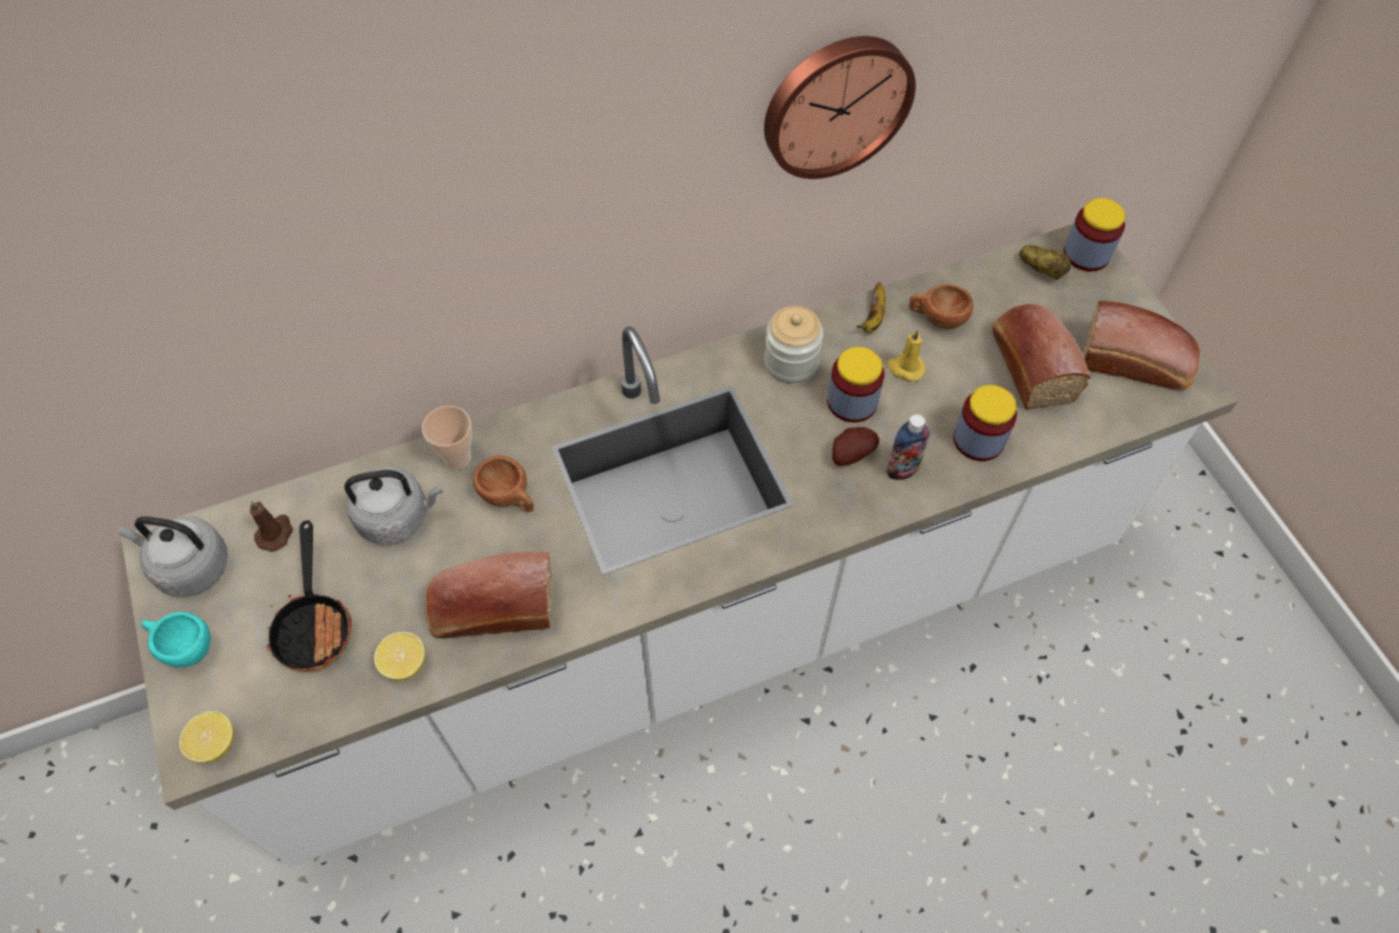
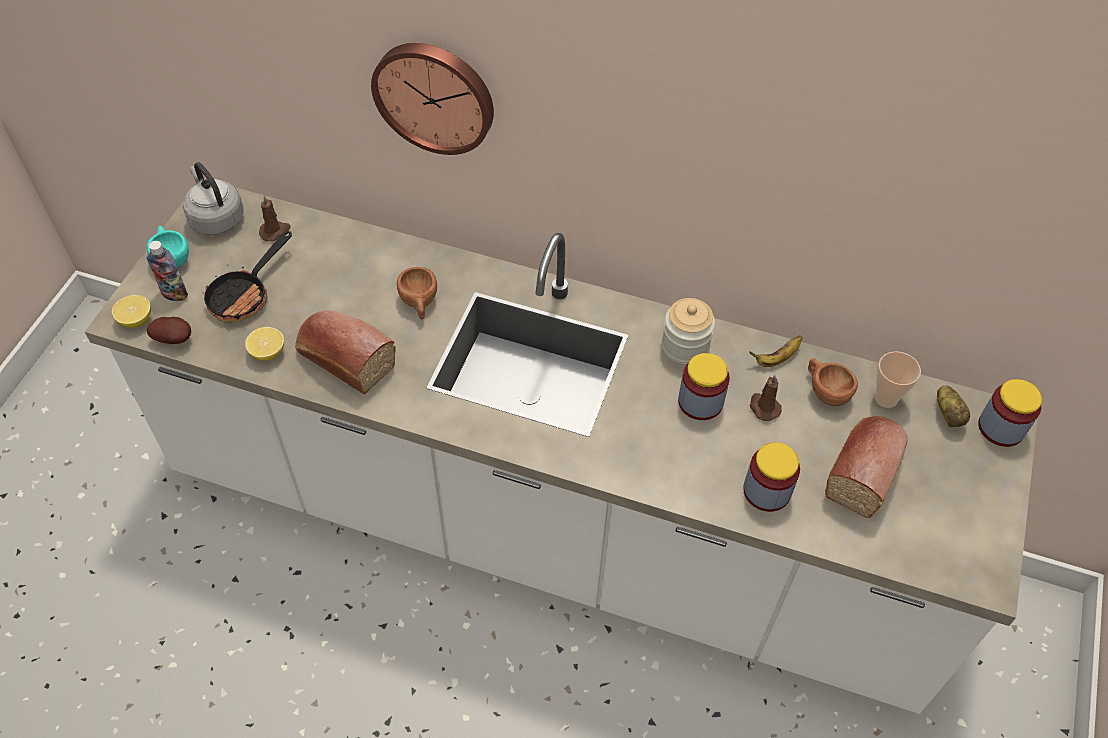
camera: 40 degrees right, 5 degrees down
grey kettle [344,467,443,544] -> none
cup [422,406,472,470] -> cup moved to [874,351,921,408]
wall clock [764,36,916,179] -> wall clock moved to [371,43,494,155]
potato [832,427,879,466] -> potato moved to [147,317,191,344]
bottle [886,414,931,480] -> bottle moved to [147,241,188,301]
yellow candle [887,330,926,382] -> brown candle [750,375,782,421]
bread [1083,301,1200,390] -> none

